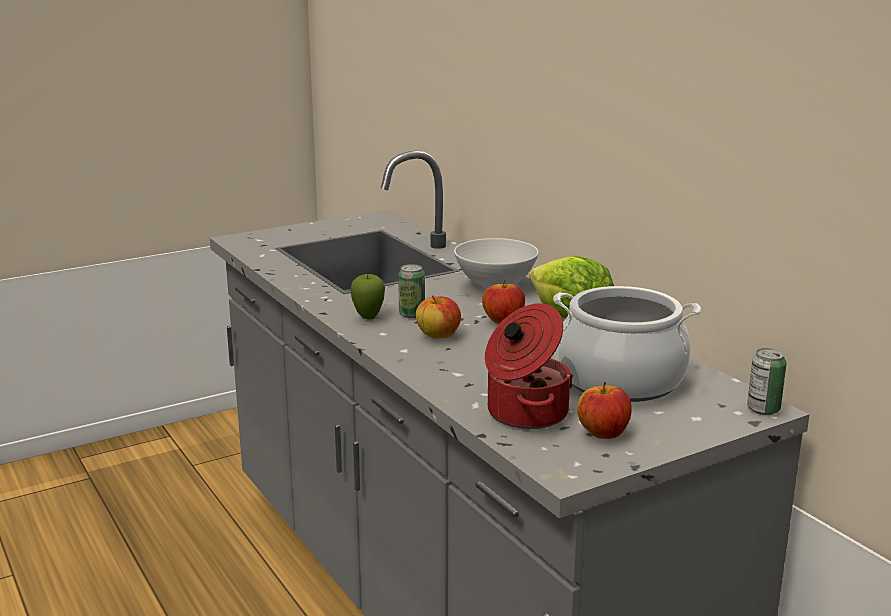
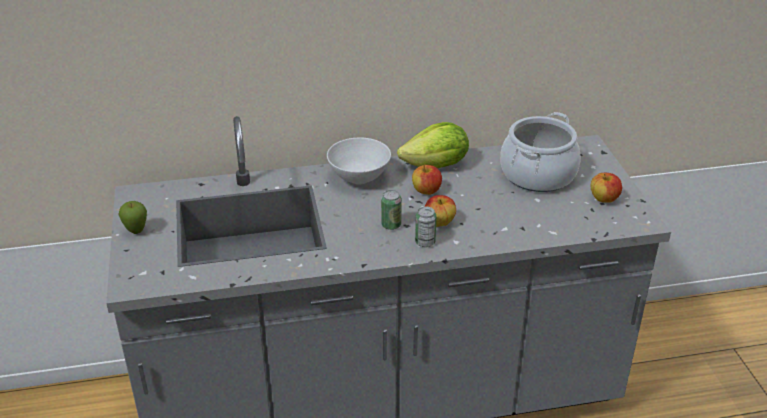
camera: 70 degrees left, 15 degrees up
apple [350,274,385,320] -> apple moved to [118,201,147,234]
cooking pot [485,303,573,429] -> none
can [747,348,787,415] -> can moved to [415,206,437,247]

